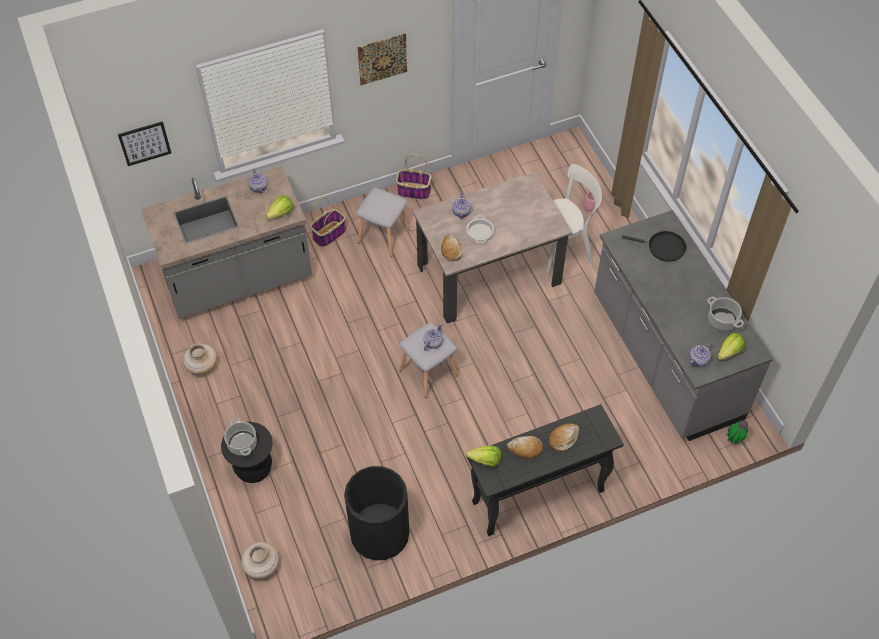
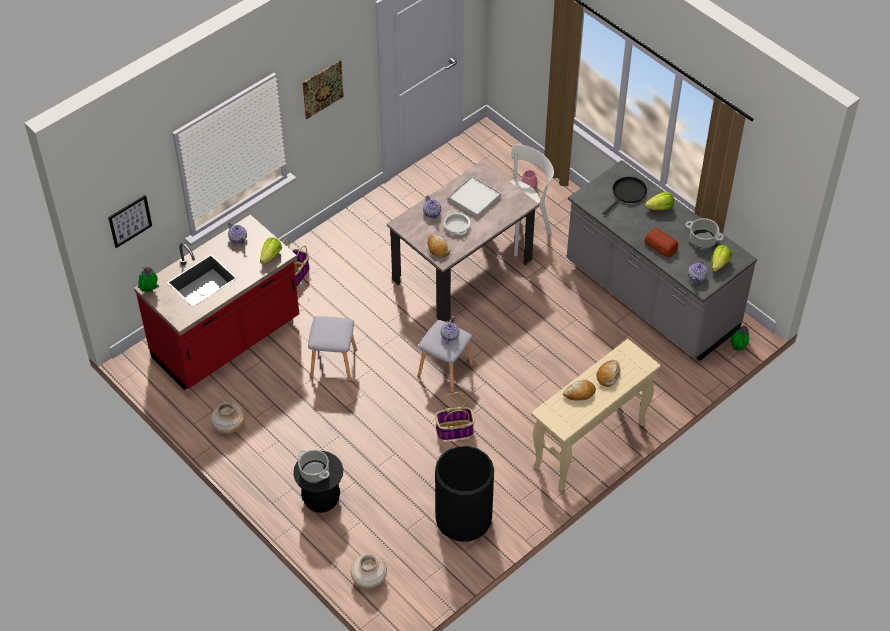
camera: 20 degrees left, 5 degrees down
grey counter [141,166,312,319] -> red counter [134,215,299,390]
grey stool [356,188,410,257] -> grey stool moved to [308,316,357,382]
basket [396,154,431,200] -> basket moved to [435,392,475,440]
lettuce [466,446,502,467] -> lettuce moved to [645,192,674,210]
black console table [467,404,624,536] -> beige console table [531,339,661,491]
black frying pan [622,231,686,262] -> black frying pan turned 45 degrees counterclockwise [603,177,647,215]
none -> potted plant [138,267,159,293]
none -> white tray [448,176,501,218]
none -> bread [644,228,679,257]

